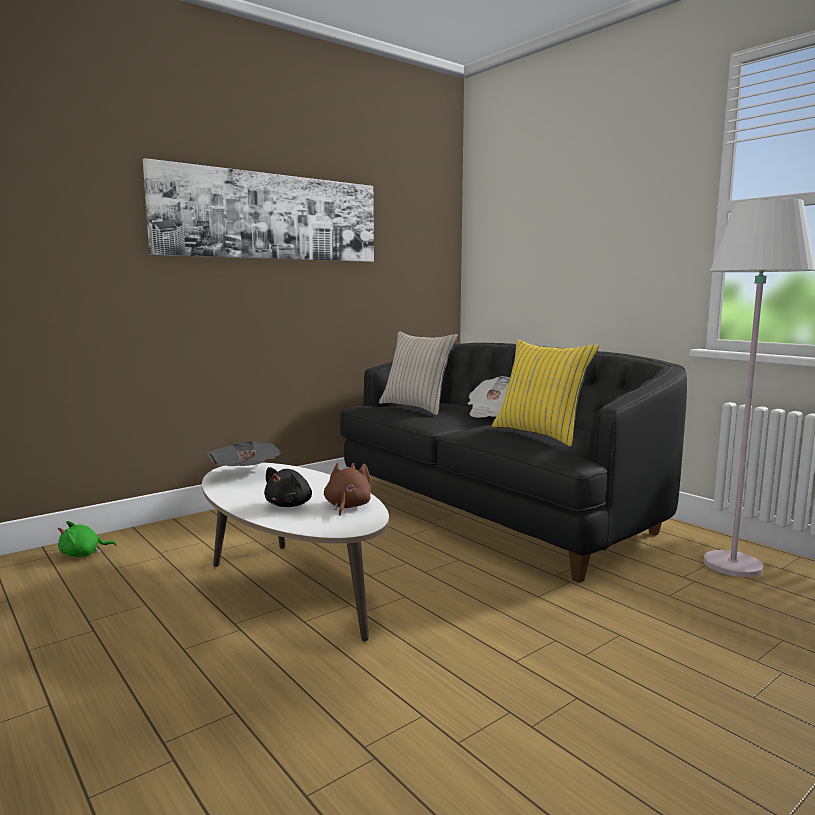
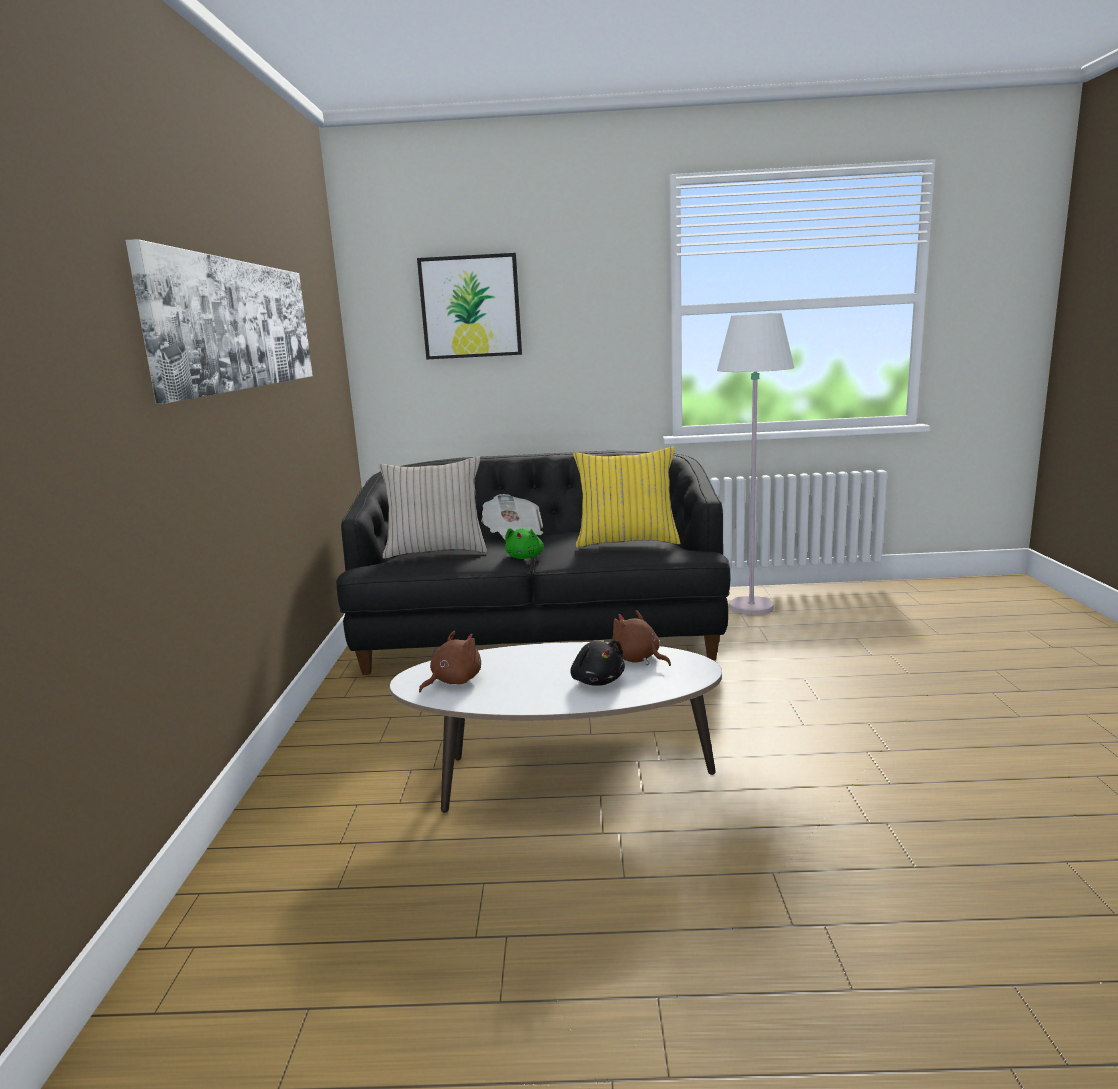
camera: 50 degrees left, 5 degrees up
green plush toy [58,521,116,557] -> green plush toy moved to [505,528,544,559]
newspaper [206,441,281,466] -> brown plush toy [419,631,481,693]
none -> picture [417,253,522,360]

